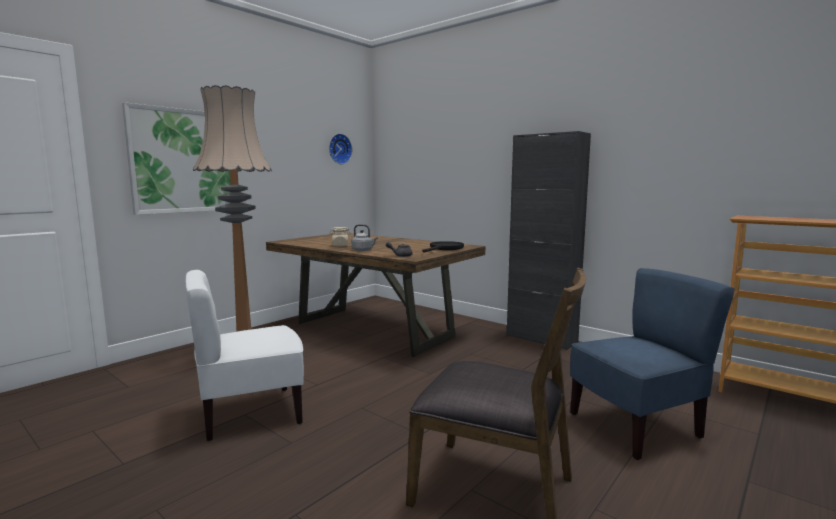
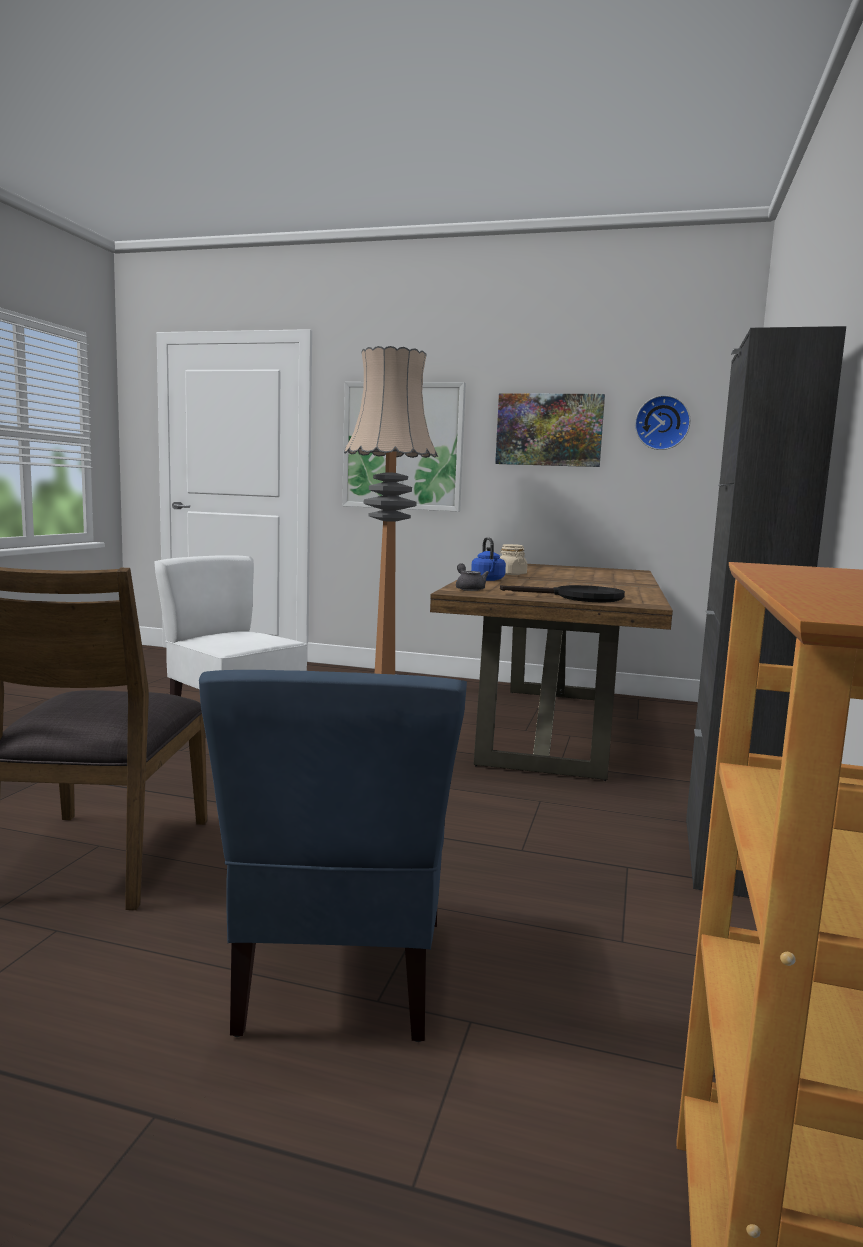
camera: 65 degrees right, 0 degrees up
grey kettle [352,224,378,251] -> blue kettle [471,537,506,581]
blue chair [570,268,735,460] -> blue chair turned 45 degrees clockwise [199,670,467,1042]
none -> picture [495,393,605,467]

